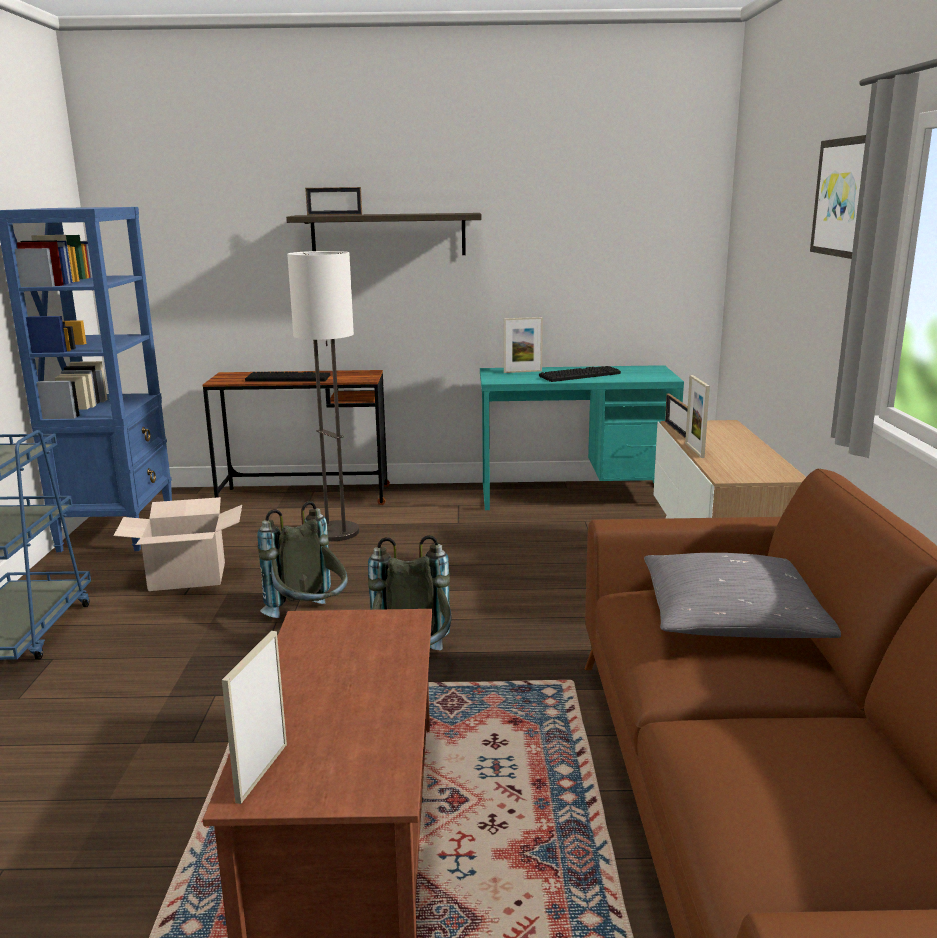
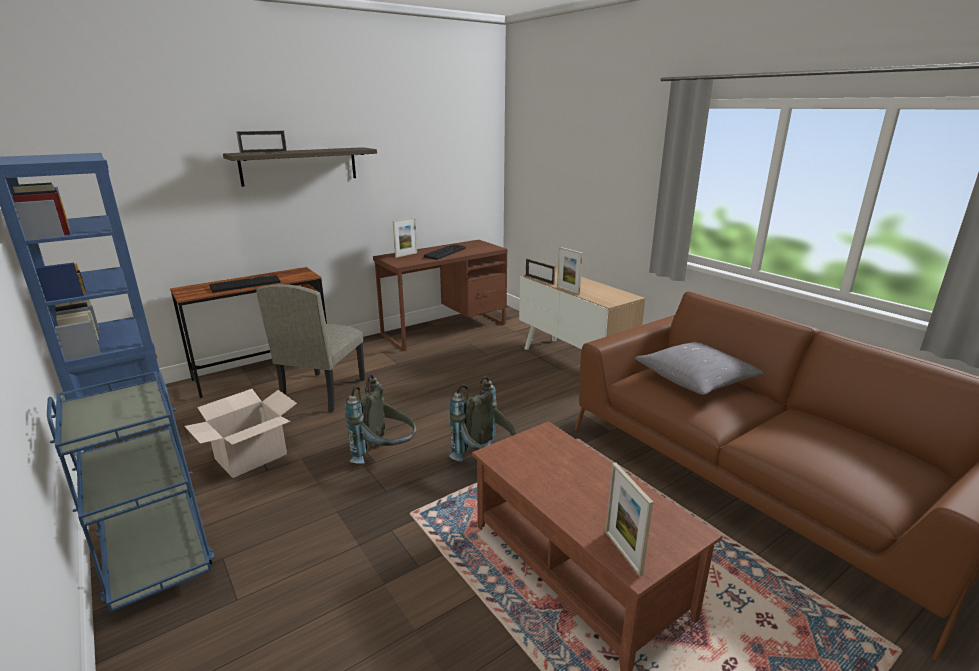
camera: 35 degrees left, 5 degrees up
floor lamp [287,251,359,541] -> beige chair [256,284,365,412]
turquoise desk [480,365,684,510] -> brown desk [373,240,507,351]
picture [810,135,866,259] -> none

